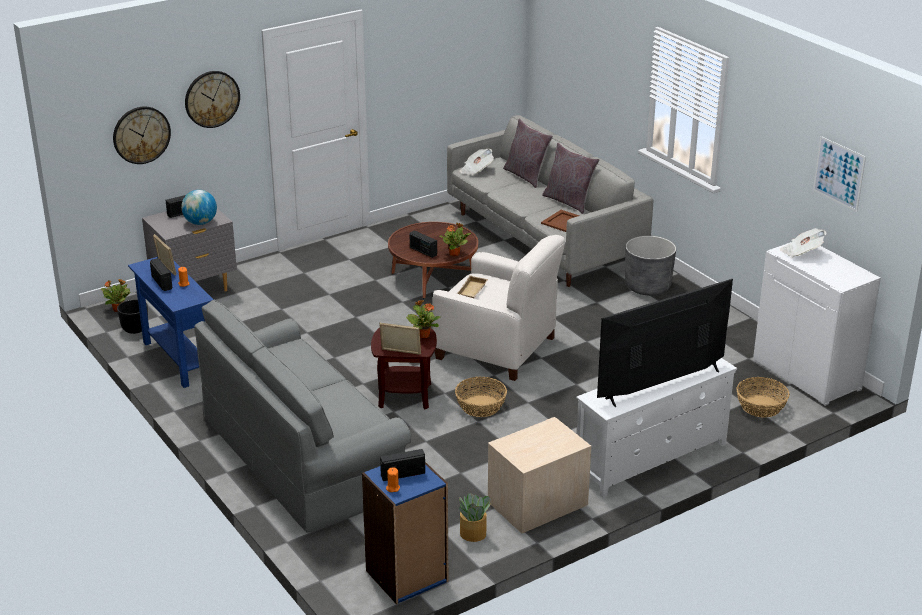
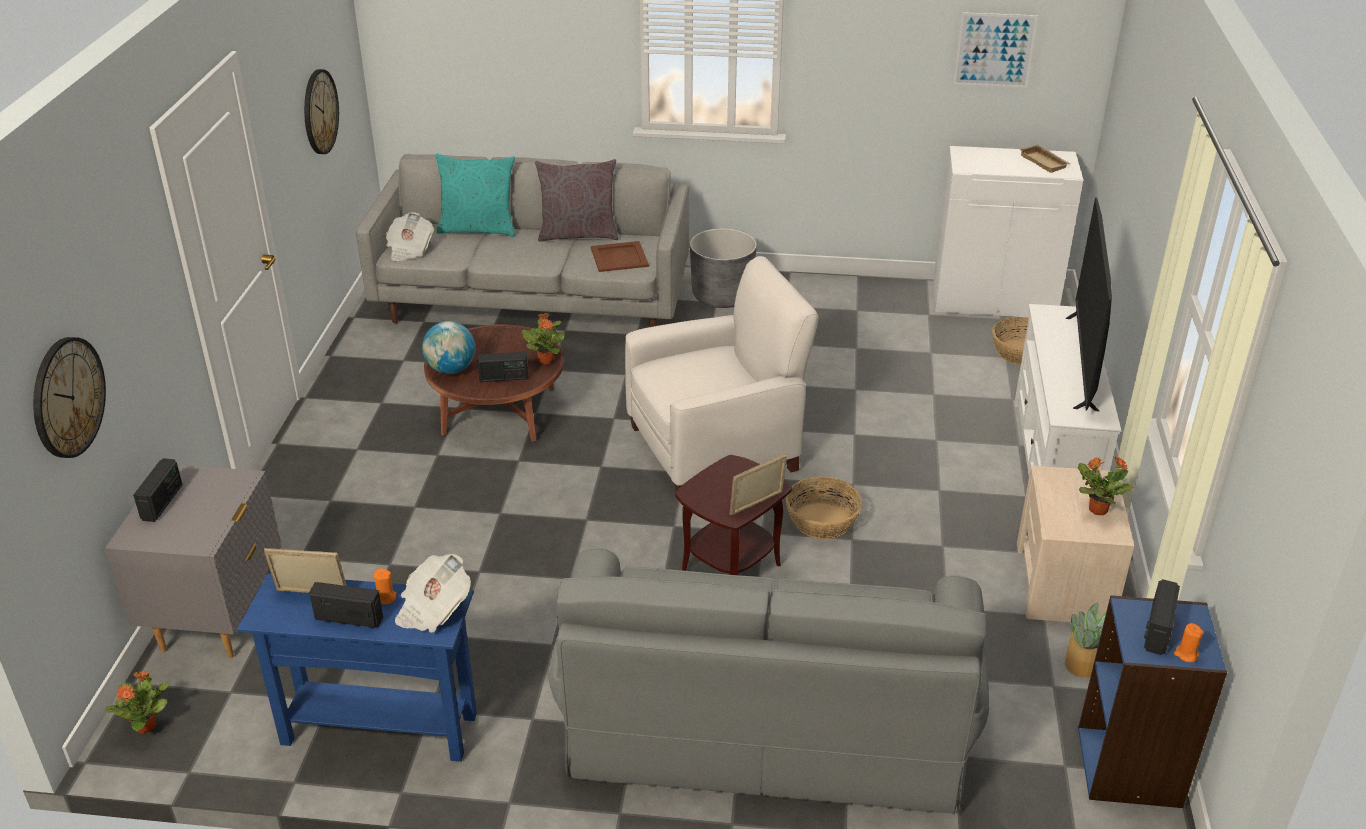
camera: 50 degrees left, 5 degrees up
black planter [117,299,148,334] -> none
globe [181,190,217,225] -> globe moved to [422,321,475,374]
wall clock [185,71,240,128] -> wall clock moved to [304,69,339,154]
potted plant [406,300,440,338] -> potted plant moved to [1078,456,1134,515]
beige tray [457,275,488,298] -> beige tray moved to [1020,145,1071,173]
grey pillow [503,118,553,188] -> turquoise pillow [436,154,515,237]
newspaper [781,228,827,258] -> newspaper moved to [395,554,471,633]

